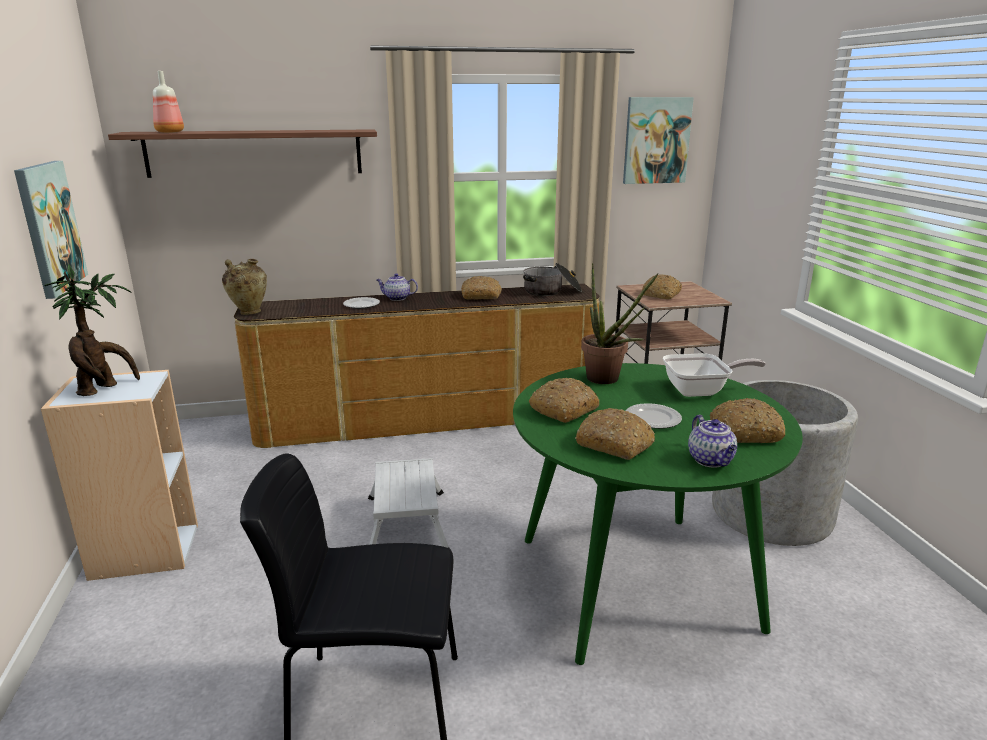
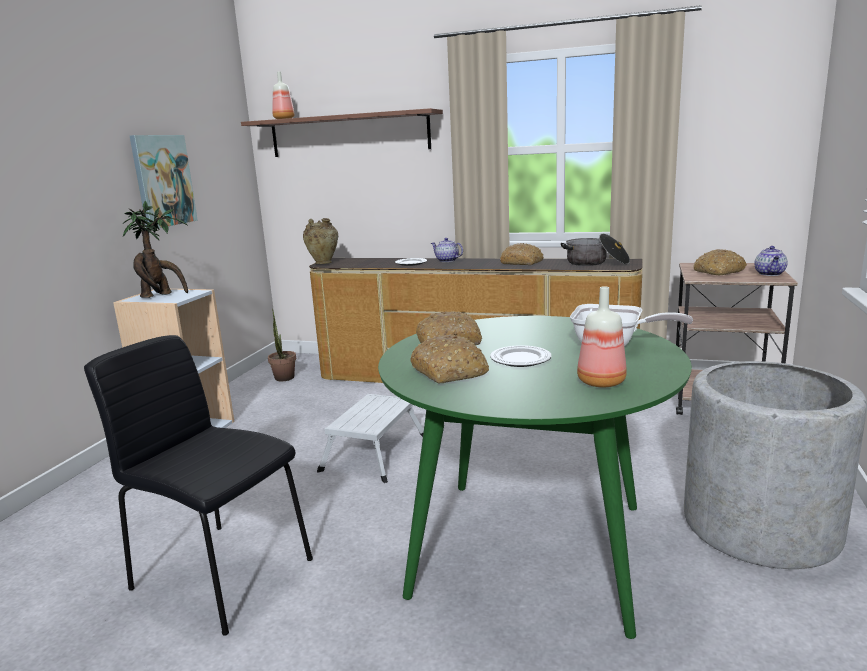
camera: 30 degrees right, 5 degrees down
potted plant [581,263,659,384] -> potted plant moved to [268,309,296,381]
picture [623,97,694,184] -> none
teapot [688,415,737,468] -> teapot moved to [755,246,788,276]
bread [710,398,785,443] -> bottle [577,286,627,387]

